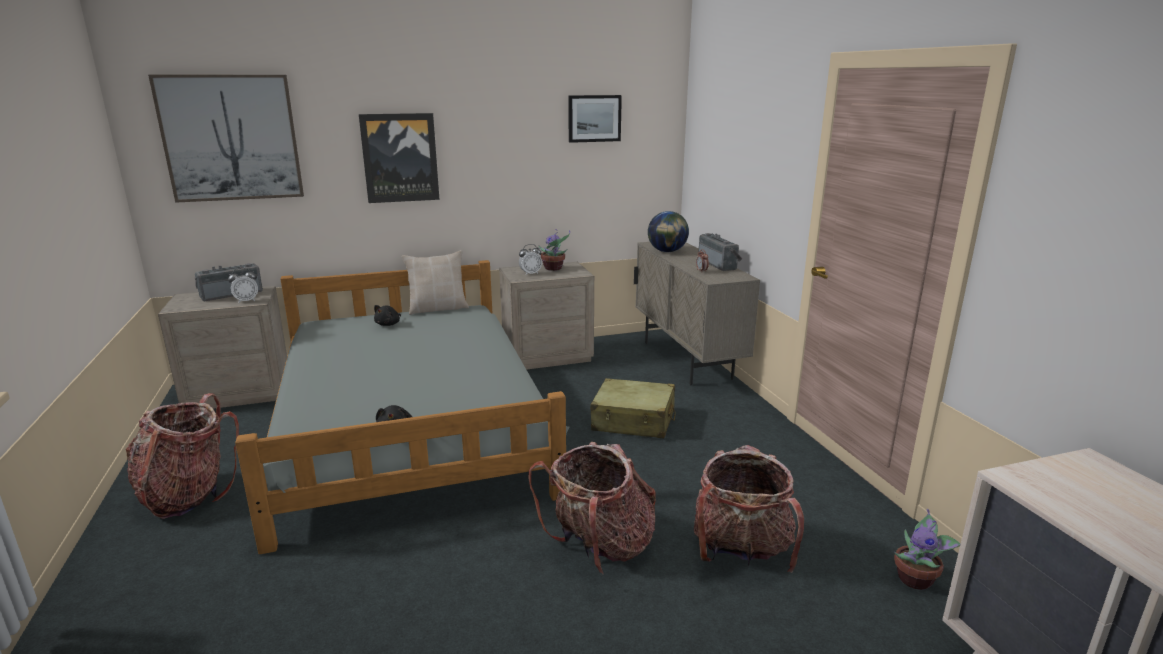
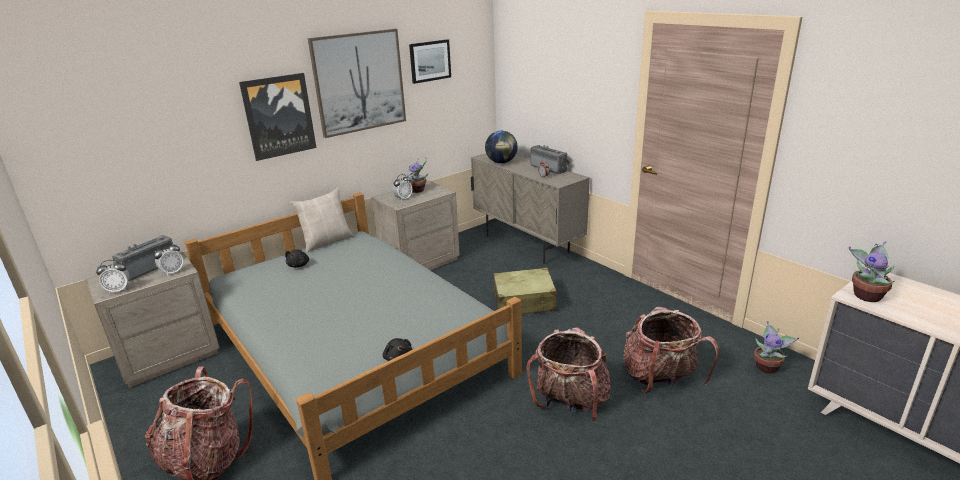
camera: 20 degrees left, 5 degrees up
picture [148,75,304,203] -> picture moved to [308,29,406,138]
none -> alarm clock [96,260,130,293]
none -> potted plant [849,241,895,302]

